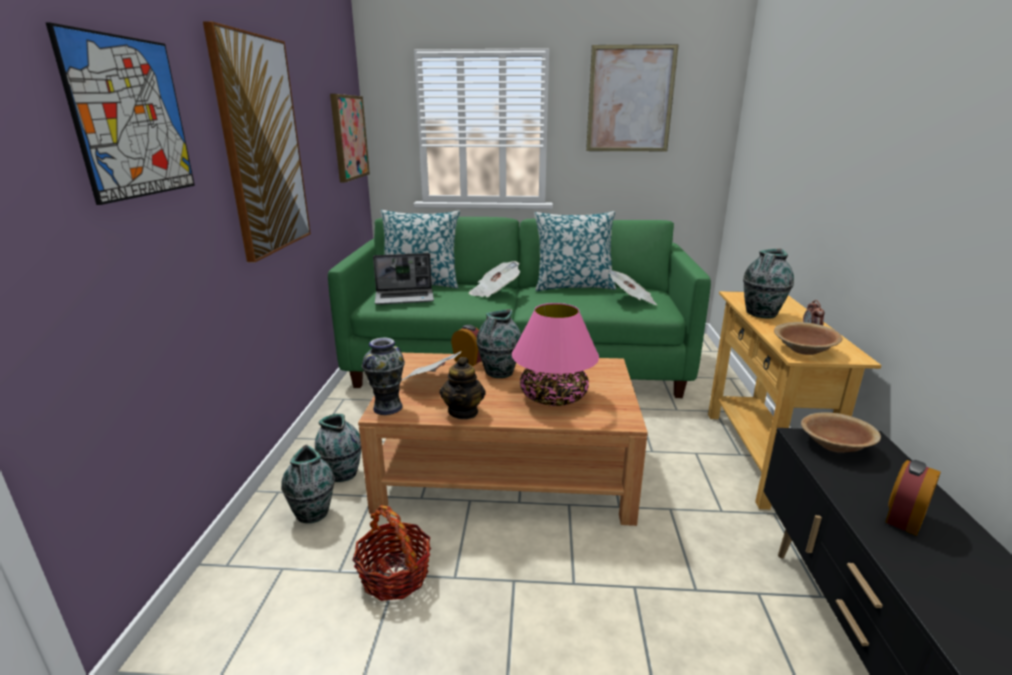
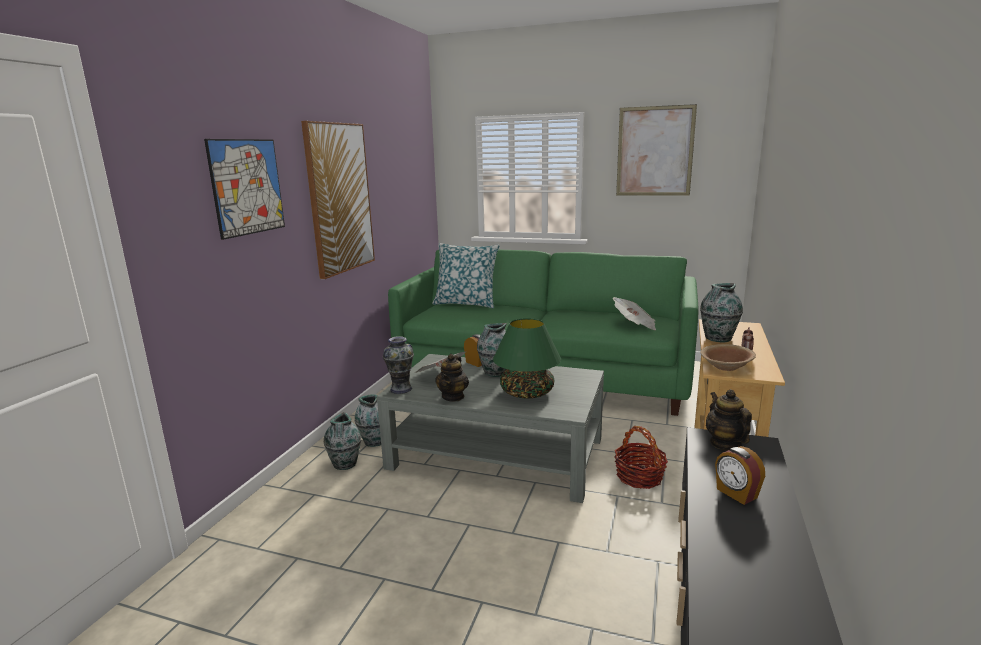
camera: 15 degrees right, 5 degrees down
picture [330,94,370,182] -> none
basket [352,505,431,601] -> basket moved to [615,426,668,489]
brown coffee table [358,353,648,526] -> grey coffee table [377,354,604,503]
laptop [373,253,434,305] -> none
newspaper [469,261,520,297] -> none
pink table lamp [512,303,599,406] -> green table lamp [493,318,561,399]
pillow [534,211,616,291] -> none
brown bowl [801,412,881,453] -> teapot [706,389,752,450]
alarm clock [885,460,941,536] -> alarm clock turned 90 degrees counterclockwise [715,446,765,505]

